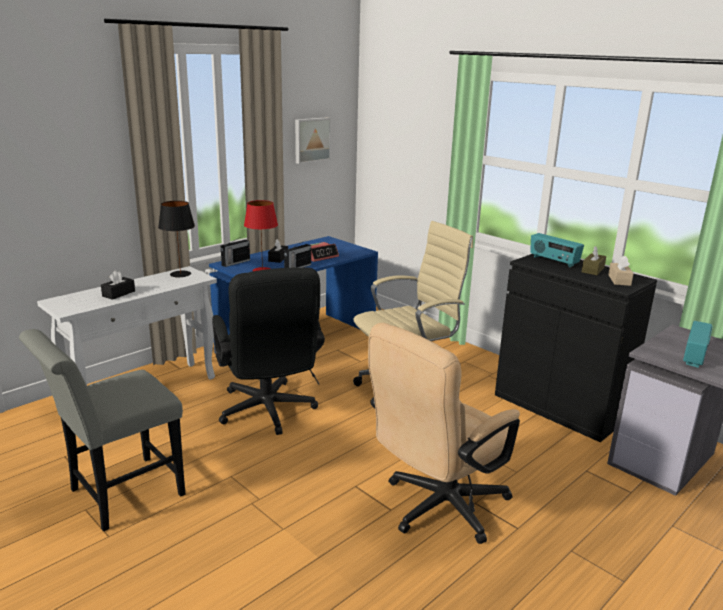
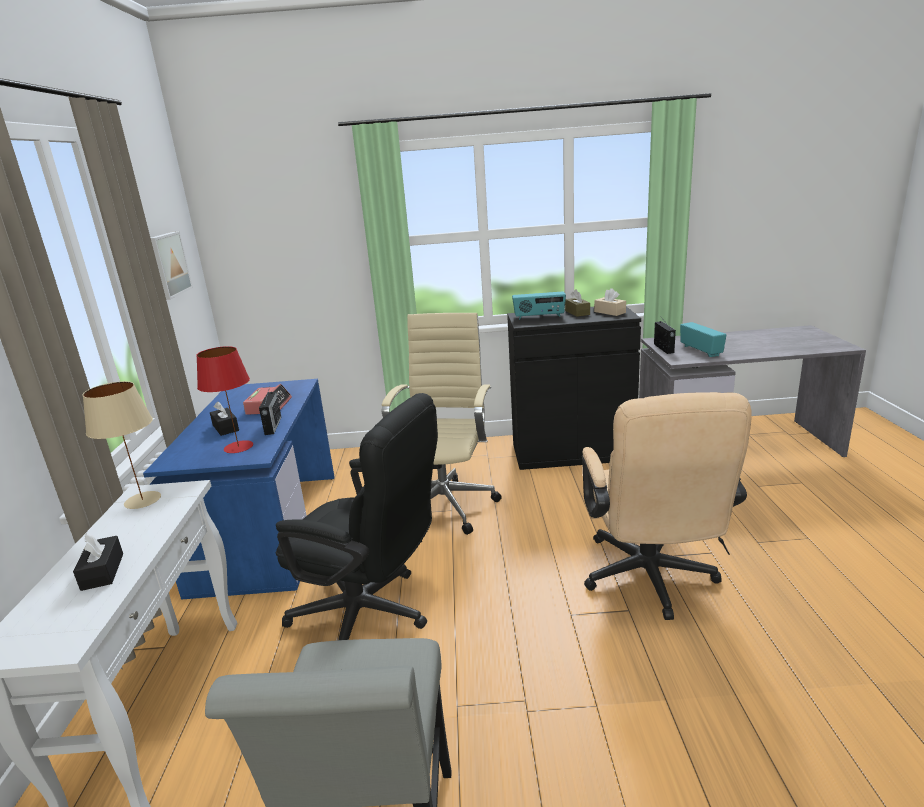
camera: 45 degrees left, 0 degrees up
black table lamp [158,201,195,277] -> beige table lamp [82,381,161,509]
radio [220,237,250,267] -> radio moved to [654,318,676,354]

